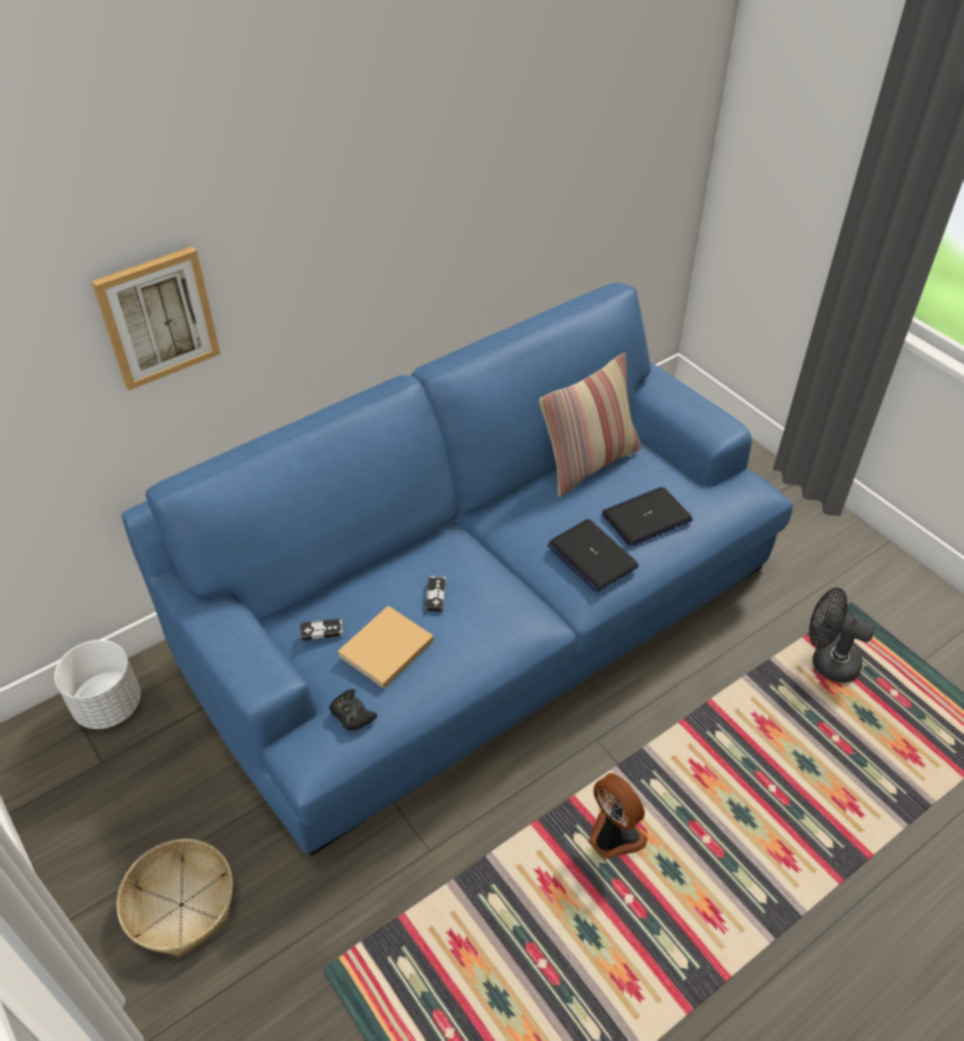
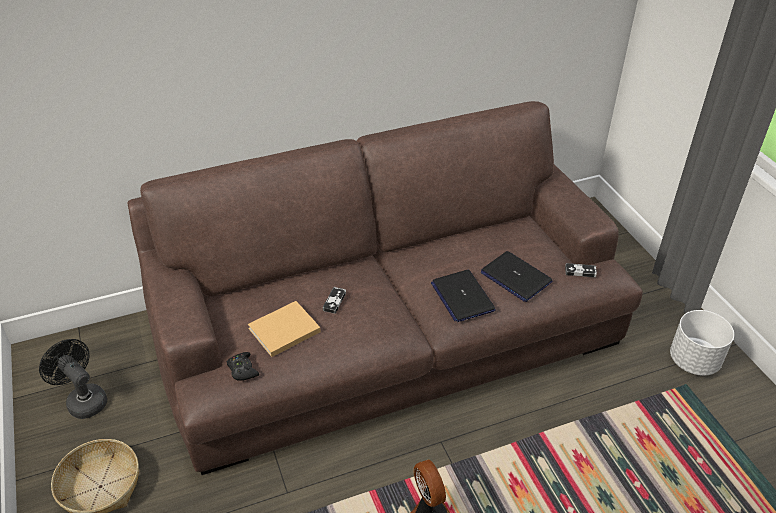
camera: 15 degrees right, 5 degrees down
white planter [54,640,141,729] -> white planter moved to [670,310,734,376]
picture [92,246,220,390] -> none
blue sofa [121,283,793,856] -> brown sofa [127,101,642,475]
game controller [300,618,343,641] -> game controller moved to [565,263,597,277]
pillow [539,353,641,497] -> none
laptop [602,487,693,547] -> laptop turned 120 degrees counterclockwise [481,251,552,302]
black fan [809,588,875,683] -> black fan moved to [39,339,107,419]

